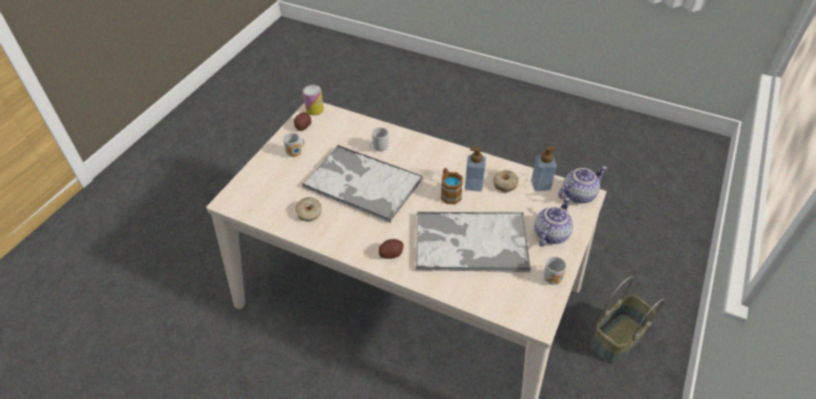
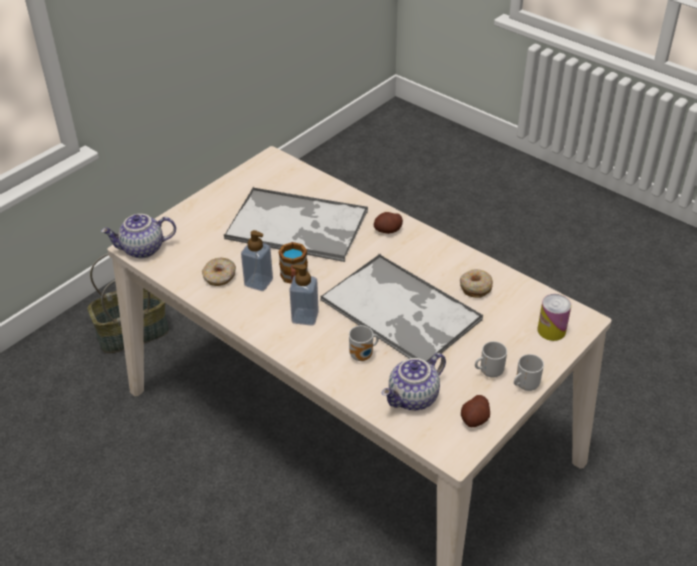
camera: 165 degrees left, 5 degrees down
can [303,85,324,115] -> can moved to [538,294,571,341]
soap dispenser [531,147,557,191] -> soap dispenser moved to [289,264,319,326]
teapot [534,197,573,247] -> teapot moved to [382,353,446,410]
mug [543,257,566,285] -> mug moved to [514,354,544,391]

